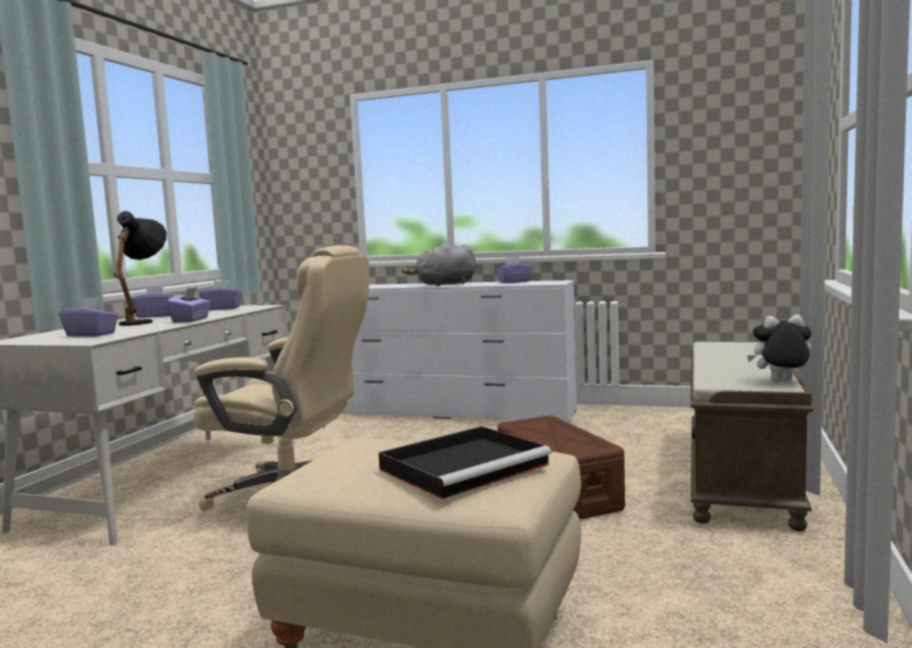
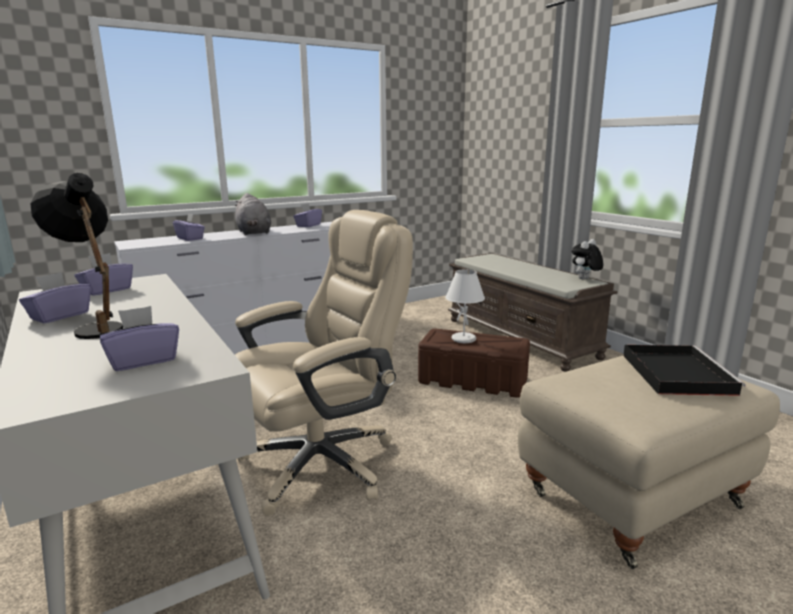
camera: 50 degrees left, 10 degrees up
purple tissue box [167,287,211,323] -> purple tissue box moved to [173,213,205,241]
grey plush toy [402,243,476,286] -> grey plush toy turned 45 degrees counterclockwise [235,193,271,235]
none -> white table lamp [445,269,485,343]

